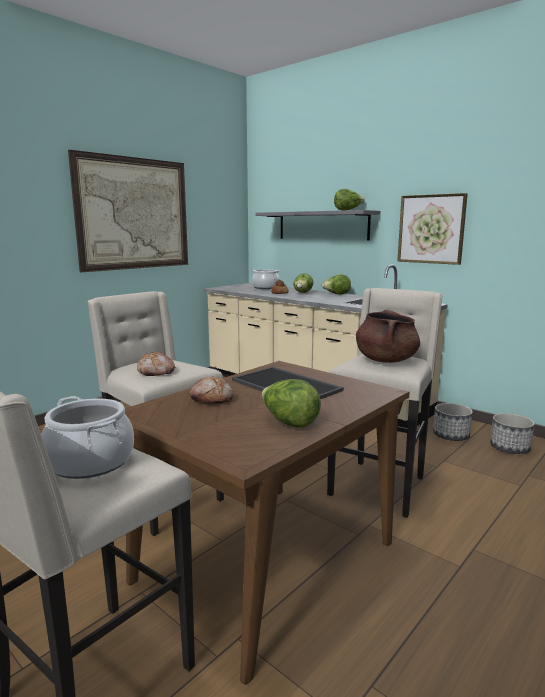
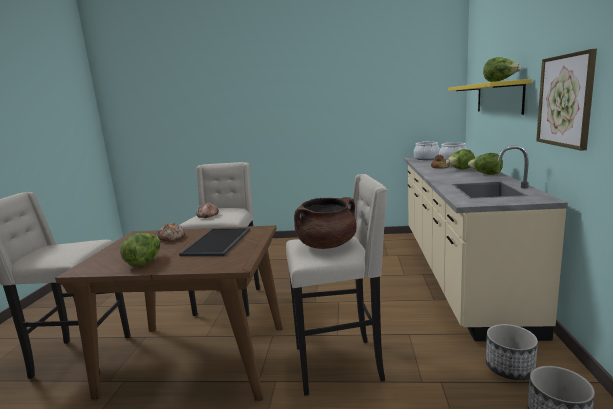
camera: 55 degrees right, 0 degrees up
cooking pot [41,396,134,479] -> cooking pot moved to [414,141,440,160]
picture [68,150,188,272] -> none
grey shelf [256,210,381,241] -> yellow shelf [448,79,532,115]

